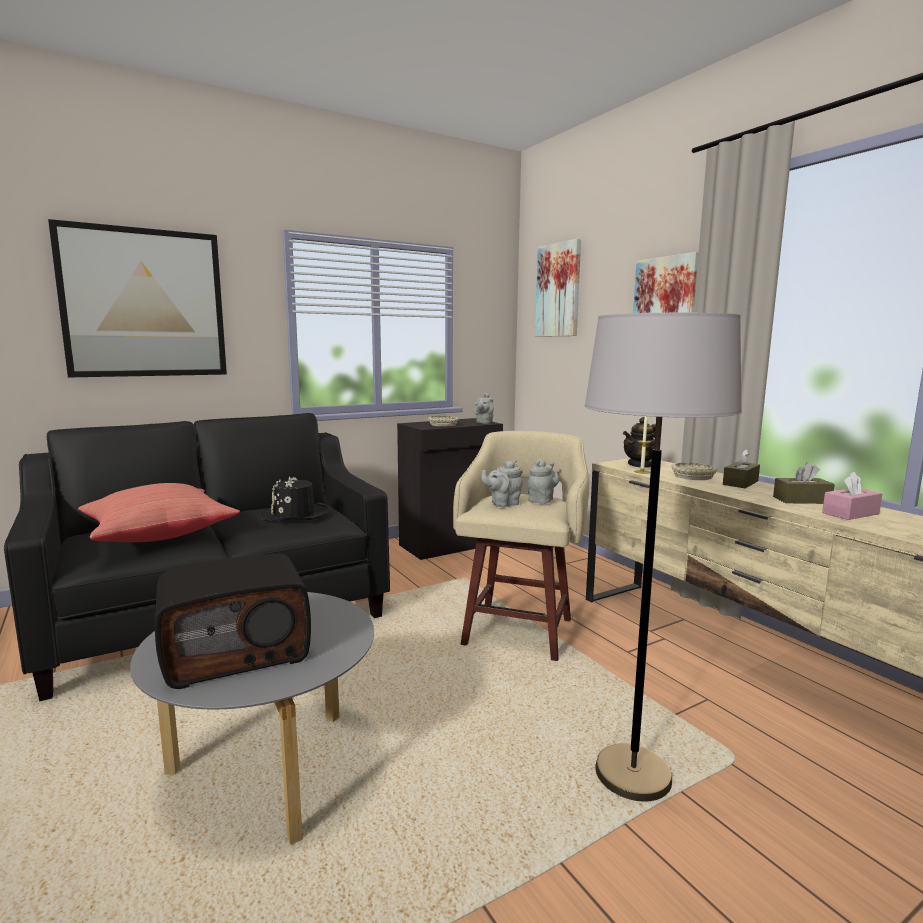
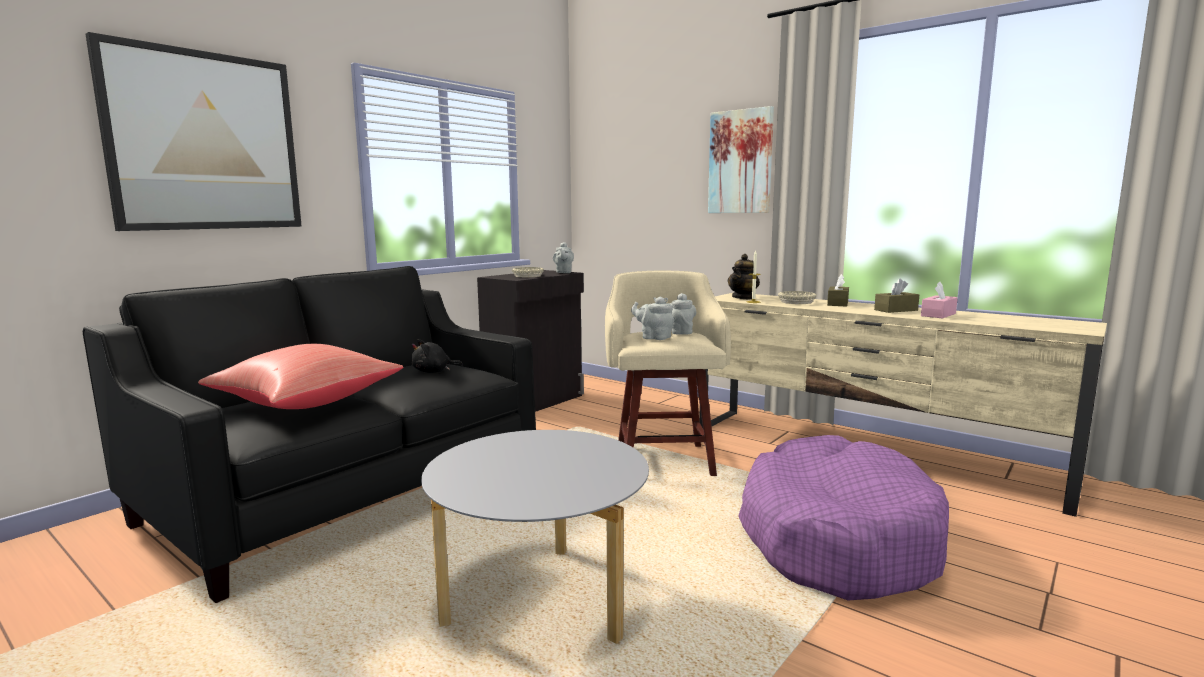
camera: 20 degrees left, 0 degrees up
radio [155,554,311,689] -> none
black hat [261,477,329,522] -> black plush toy [411,339,463,373]
grey teapot [481,460,523,507] -> grey teapot turned 75 degrees clockwise [631,297,674,340]
picture [535,239,581,337] -> none
grey floor lamp [585,313,742,801] -> purple dog bed [738,435,949,601]

